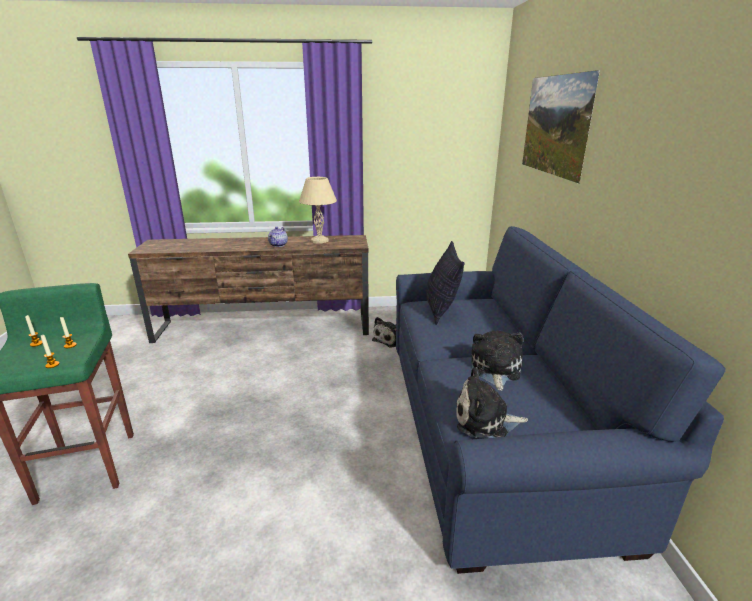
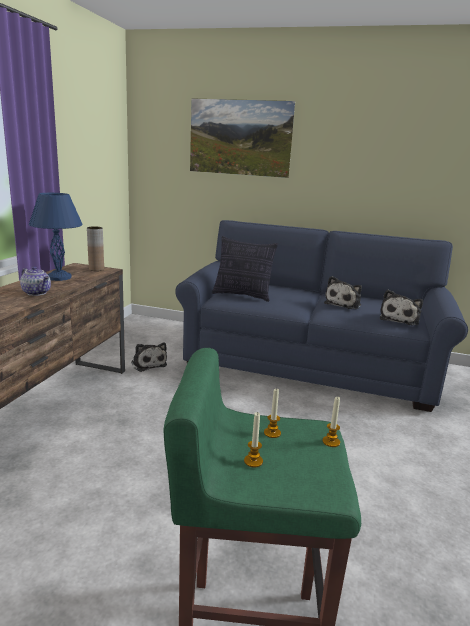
camera: 70 degrees left, 5 degrees down
beige table lamp [299,177,337,244] -> blue table lamp [29,193,83,281]
plush toy [471,331,523,391] -> plush toy turned 90 degrees counterclockwise [324,276,362,309]
none -> brown vase [87,226,104,271]

